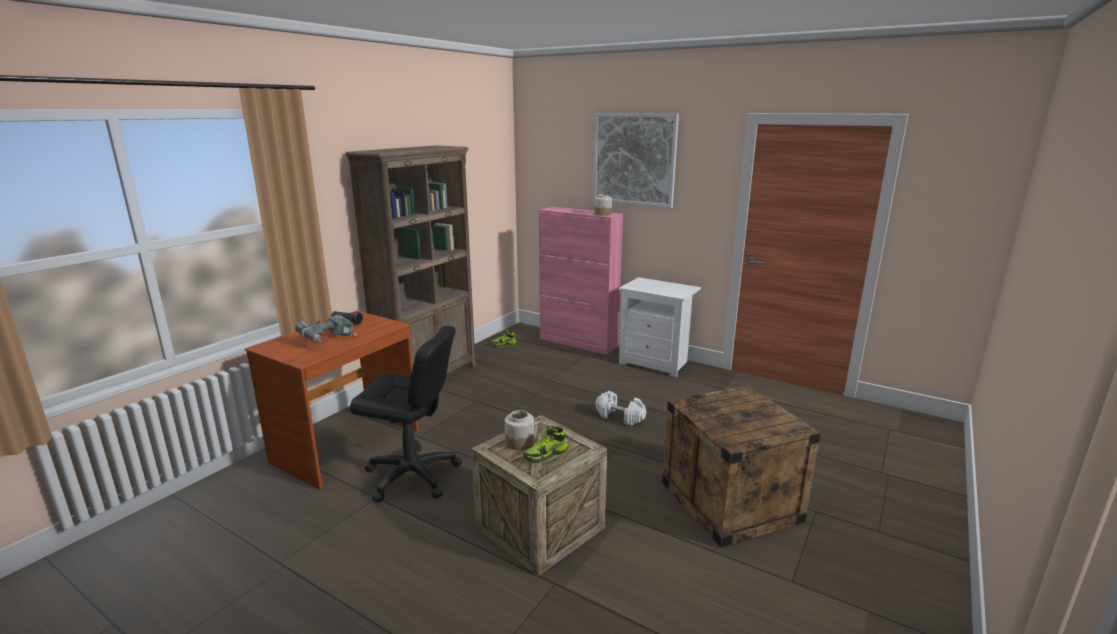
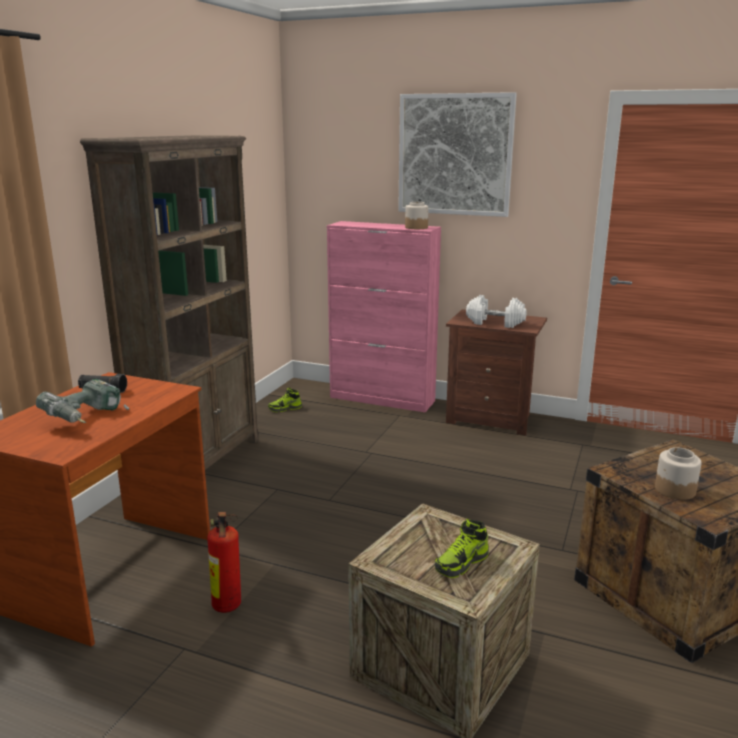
camera: 10 degrees left, 0 degrees up
black office chair [350,326,462,503] -> fire extinguisher [207,512,241,613]
jar [505,410,534,450] -> jar moved to [655,447,702,500]
white dumbbell [595,391,646,426] -> white dumbbell moved to [466,295,527,328]
white nightstand [619,277,701,378] -> brown nightstand [446,309,547,436]

